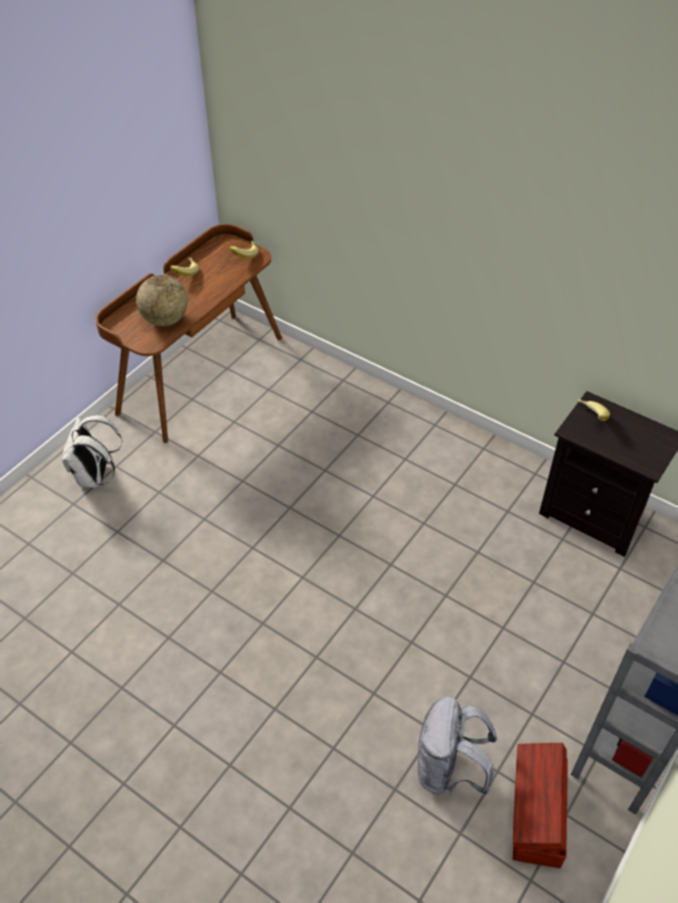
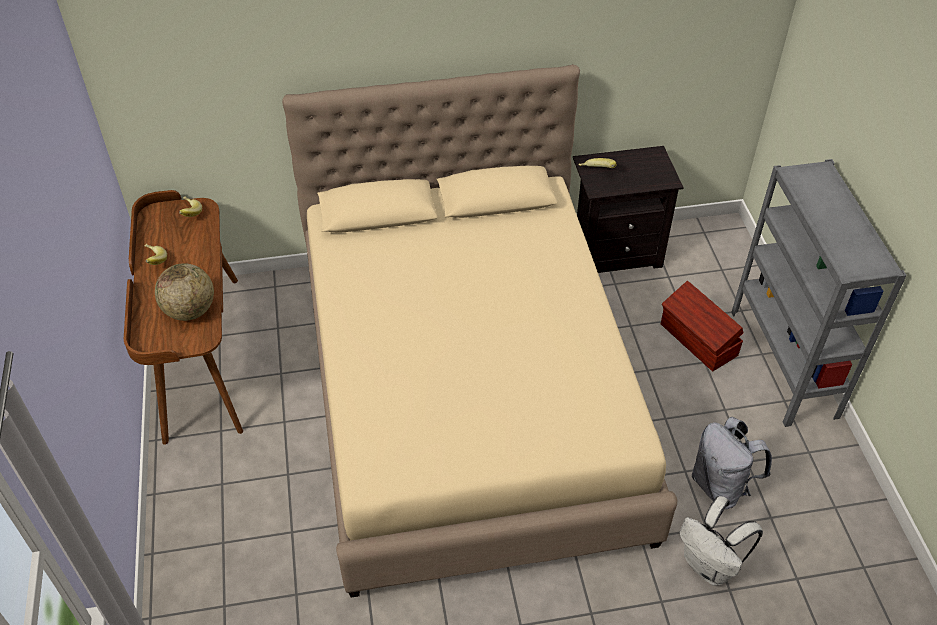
camera: 45 degrees left, 0 degrees up
white backpack [62,415,123,488] -> white backpack moved to [680,496,763,586]
brown storage box [512,743,568,868] -> brown storage box moved to [661,281,744,372]
none -> beige bed [282,64,677,598]

